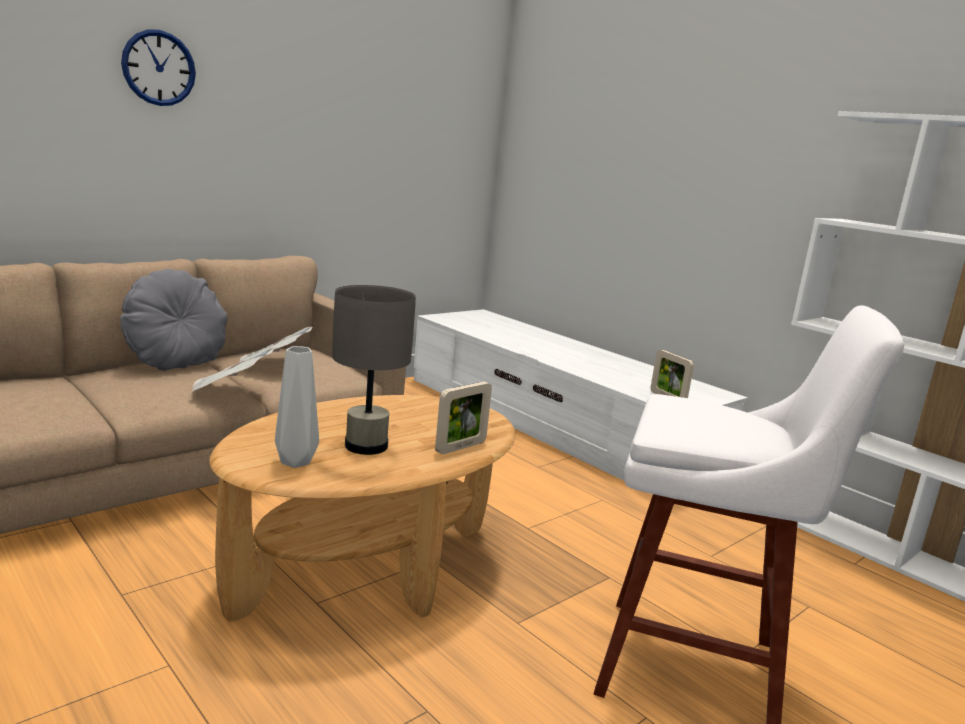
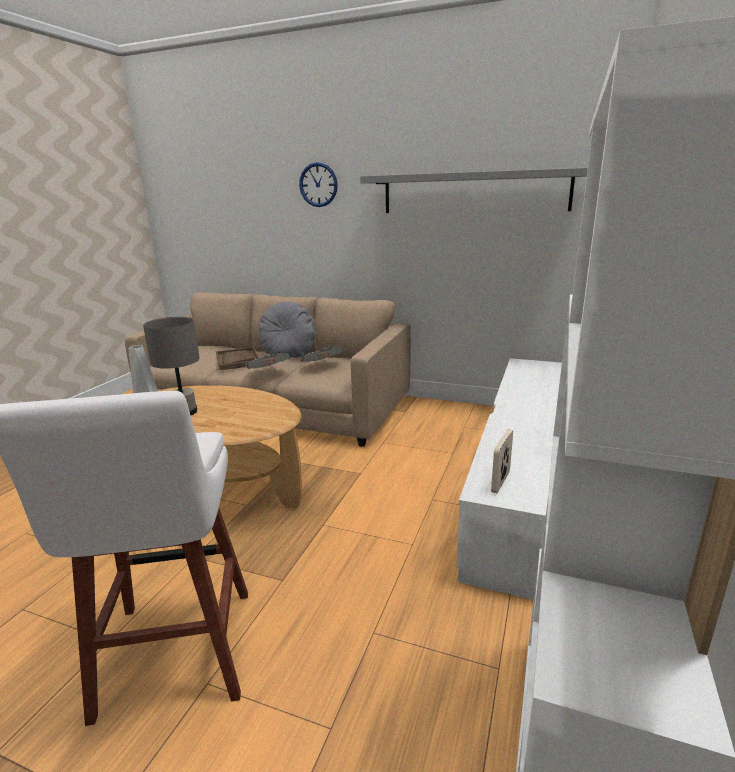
camera: 65 degrees right, 5 degrees up
picture frame [435,381,492,454] -> none
none -> brown tray [216,347,259,370]
none -> grey shelf [360,168,588,213]

